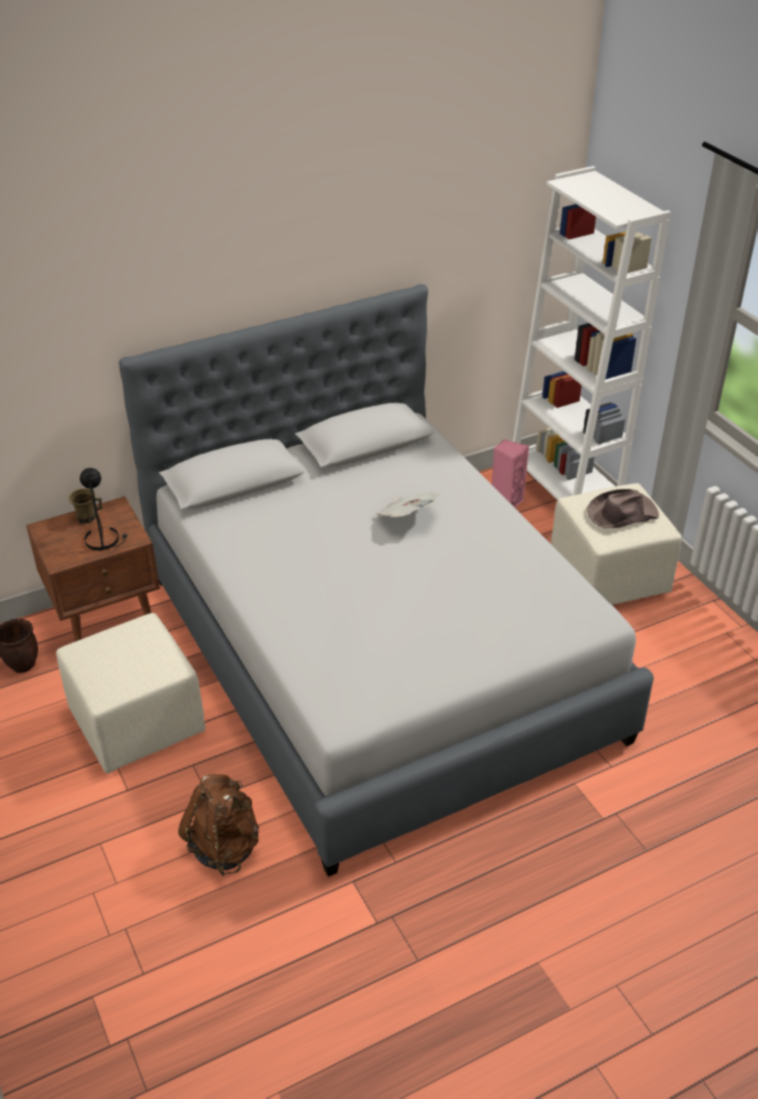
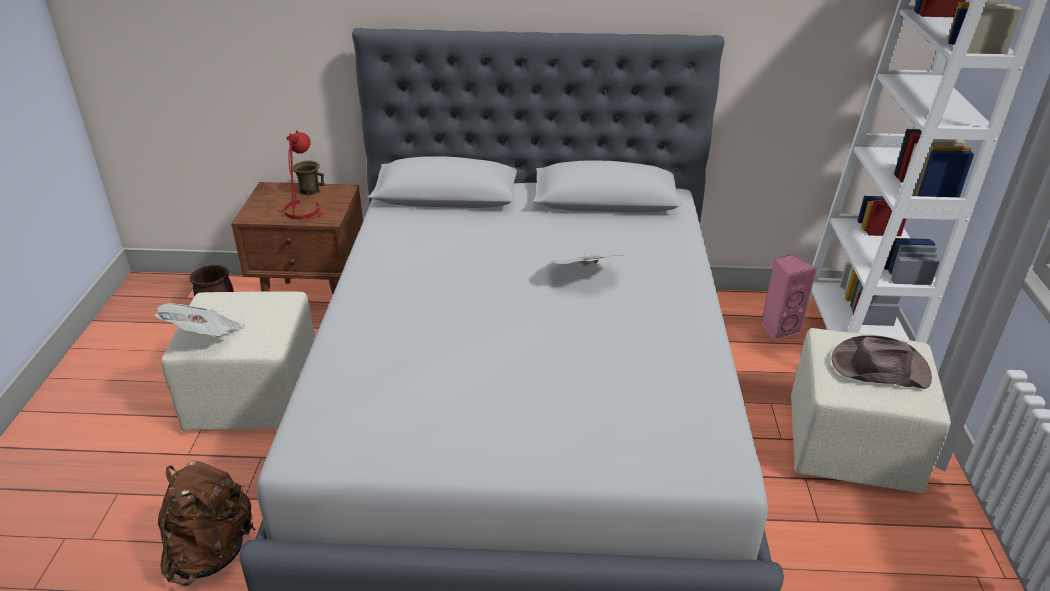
camera: 30 degrees right, 5 degrees down
black table lamp [80,468,128,550] -> red table lamp [284,130,325,219]
none -> newspaper [154,303,245,337]

